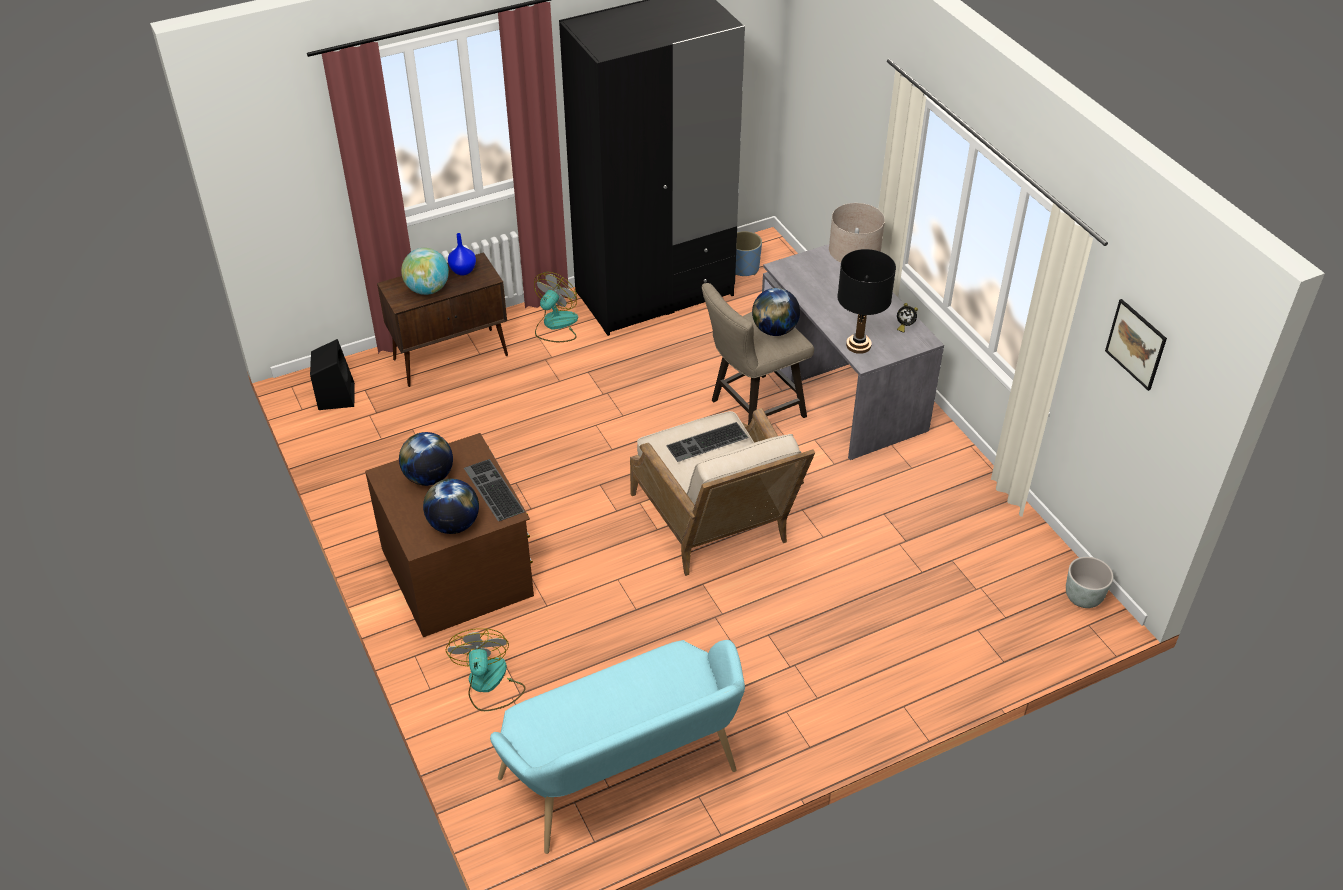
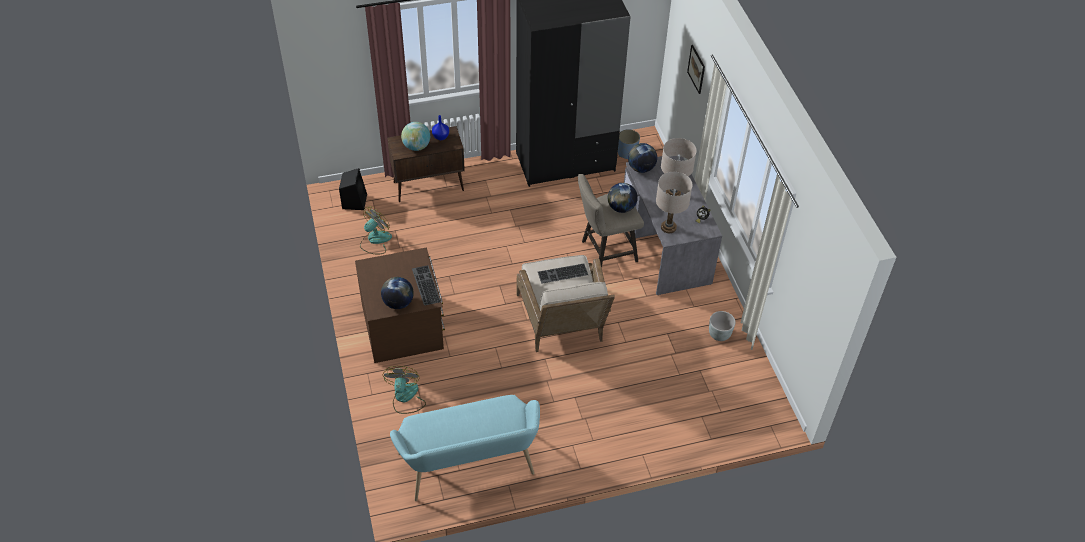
camera: 10 degrees right, 5 degrees up
globe [399,432,453,486] -> globe moved to [628,143,657,173]
fan [534,272,578,342] -> fan moved to [360,207,392,254]
black table lamp [837,249,896,354] -> beige table lamp [656,172,693,233]
grey planter [1066,557,1114,608] -> grey planter moved to [709,311,736,341]
picture [1105,299,1167,391] -> picture moved to [687,45,705,94]

